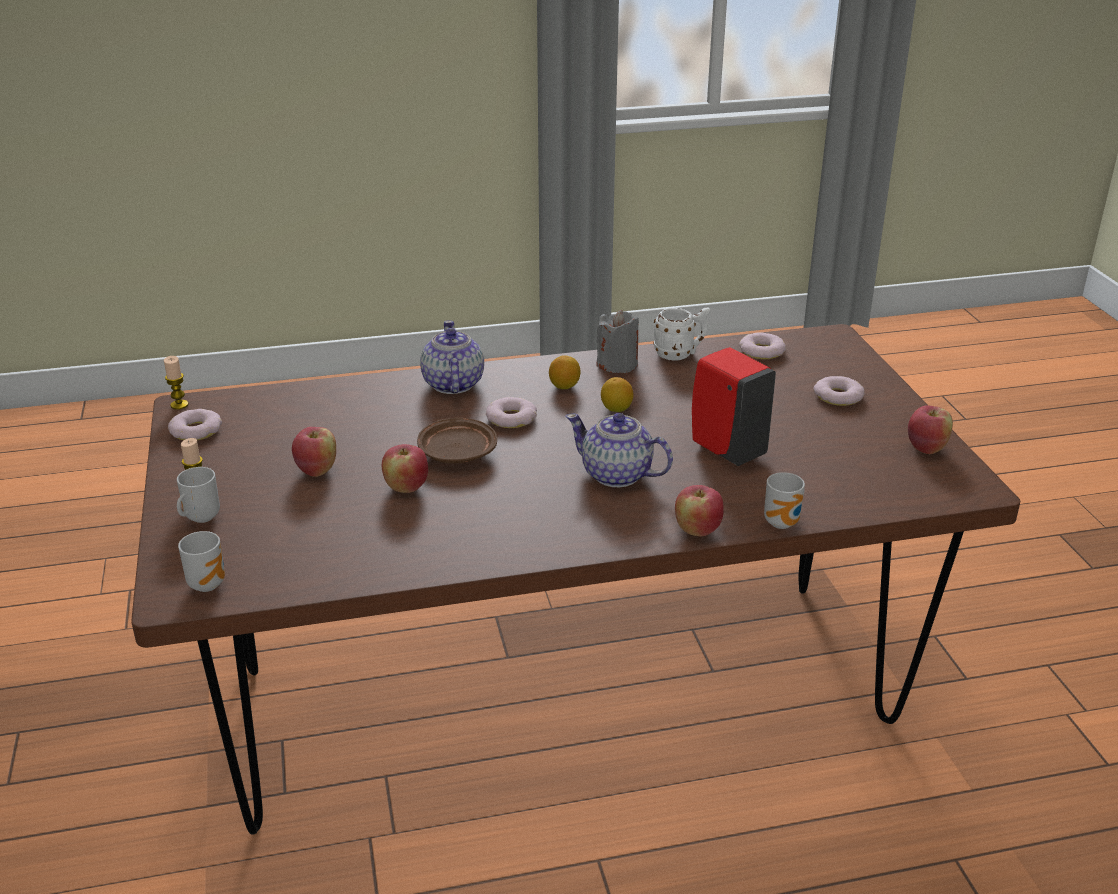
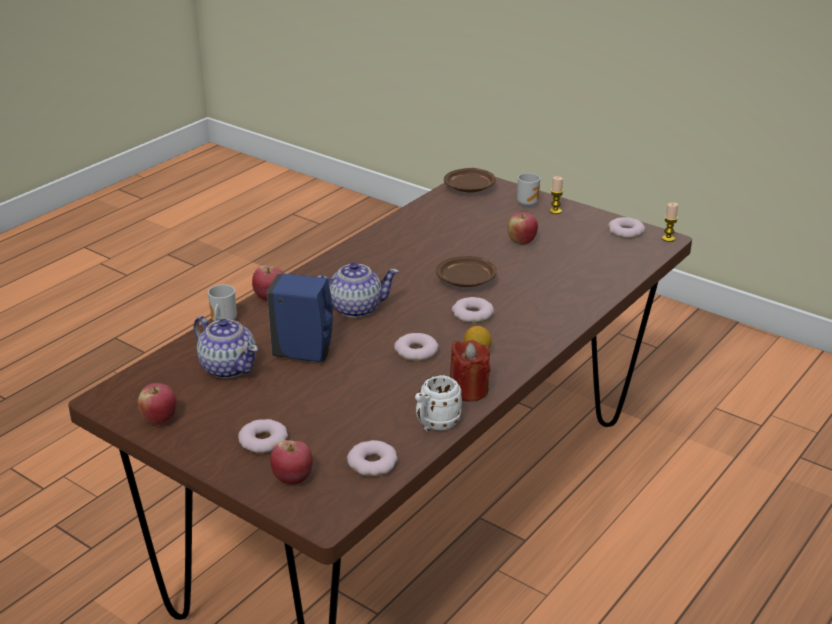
camera: 140 degrees right, 0 degrees up
mug [178,531,225,592] -> brown plate [444,168,496,192]
apple [382,444,428,493] -> apple moved to [270,440,313,485]
teapot [420,320,484,394] -> teapot moved to [193,316,258,379]
grey candle [597,310,639,373] -> red candle [450,340,490,402]
lemon [601,377,633,412] -> donut [394,333,439,361]
red soap dispenser [692,347,776,466] -> blue soap dispenser [267,274,333,362]

